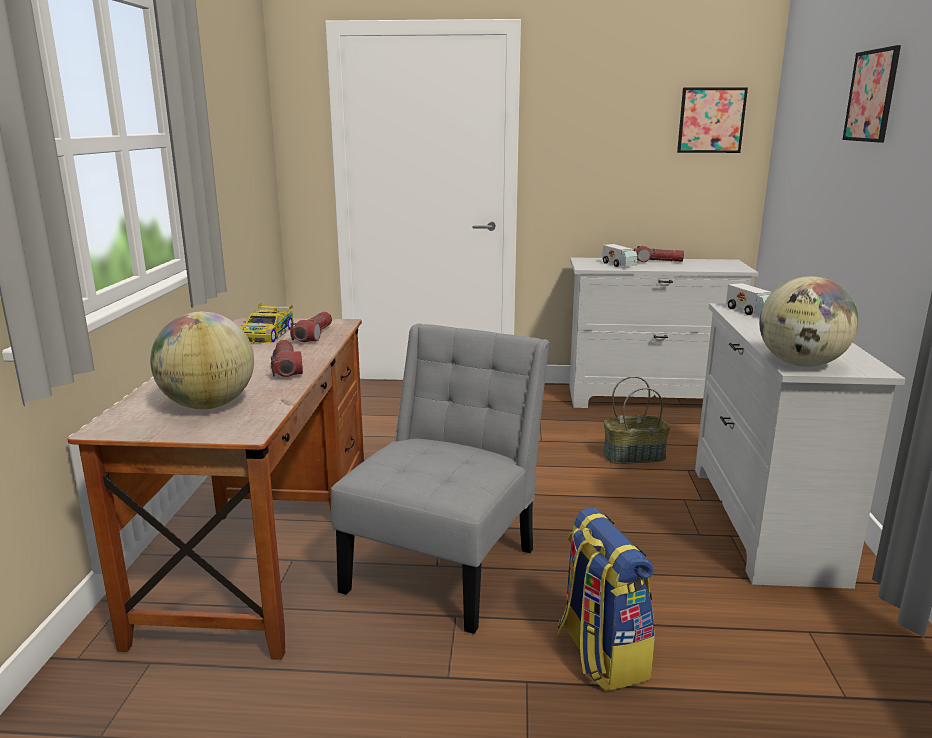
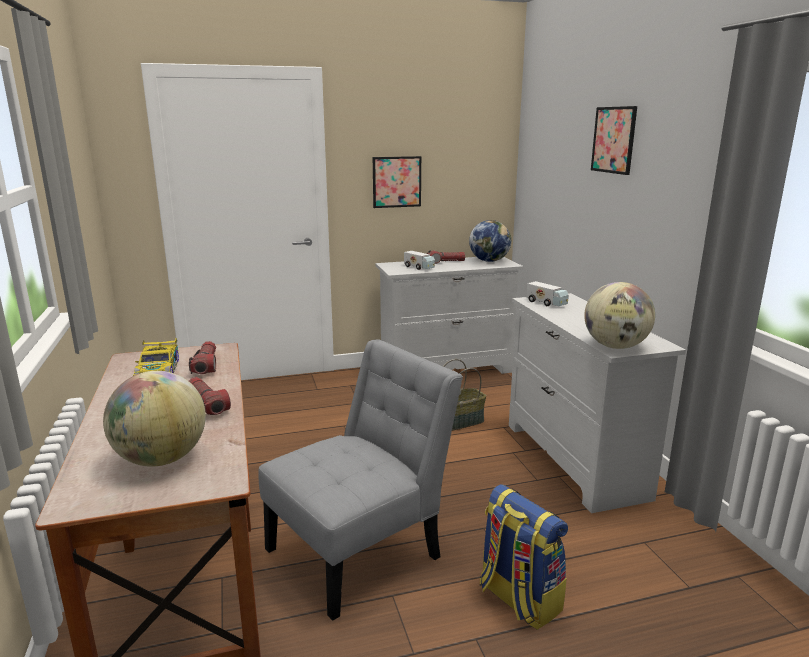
camera: 20 degrees left, 0 degrees up
grey chair [331,323,550,634] -> grey chair turned 45 degrees clockwise [258,339,463,621]
picture [677,87,748,153] -> picture moved to [373,156,421,208]
none -> globe [469,220,511,262]

